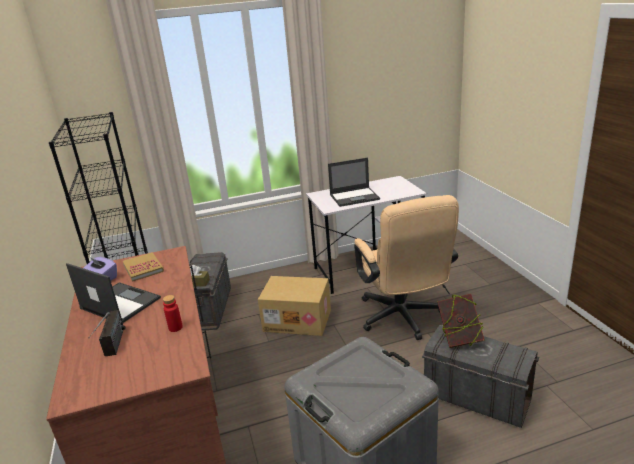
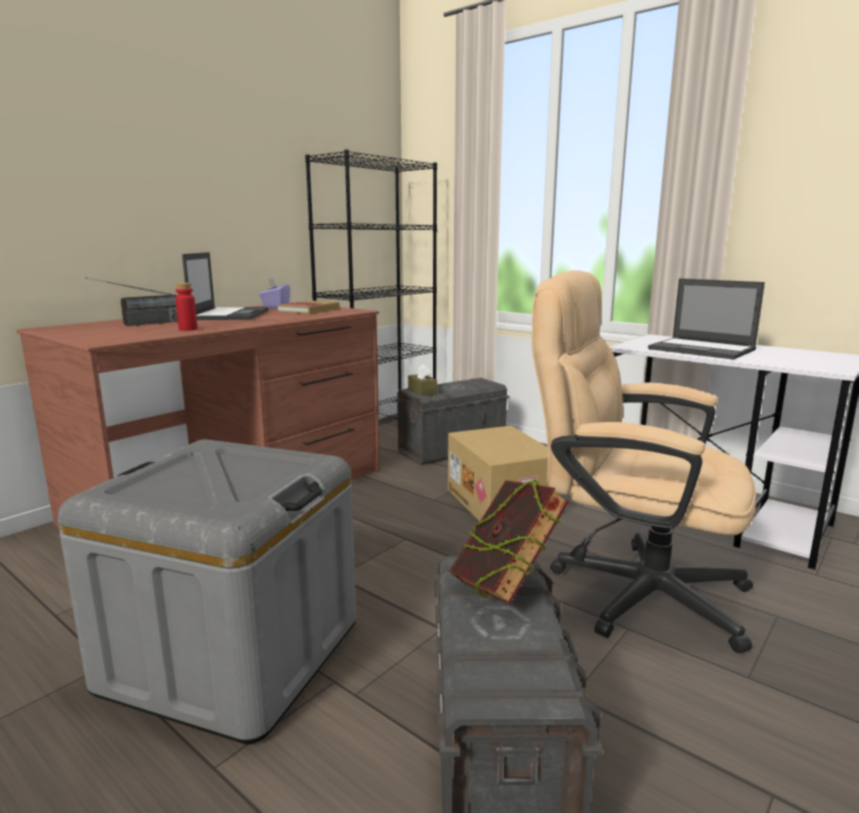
camera: 55 degrees right, 10 degrees down
beige office chair [354,195,459,340] -> beige office chair turned 75 degrees clockwise [532,270,756,653]

